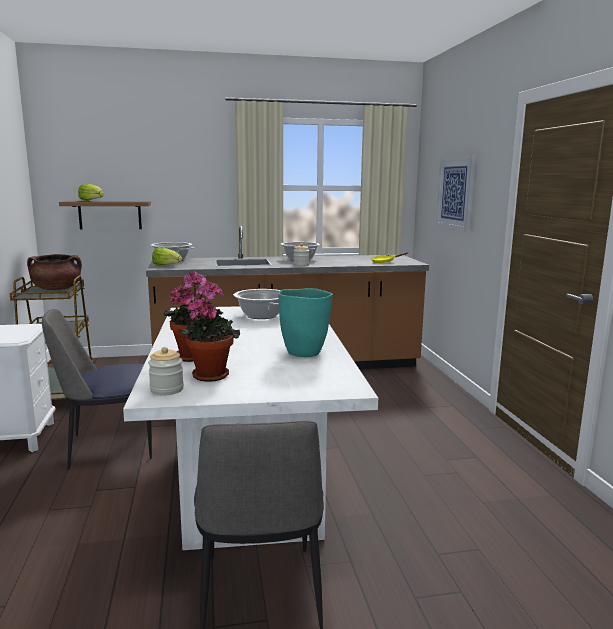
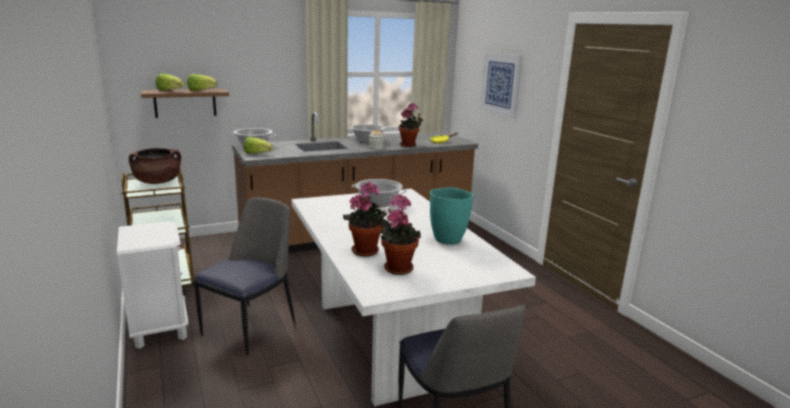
camera: 15 degrees left, 5 degrees up
chair [42,309,152,470] -> chair turned 150 degrees clockwise [194,197,295,356]
jar [148,347,184,395] -> none
none -> lettuce [187,74,218,91]
none -> potted plant [399,103,423,147]

